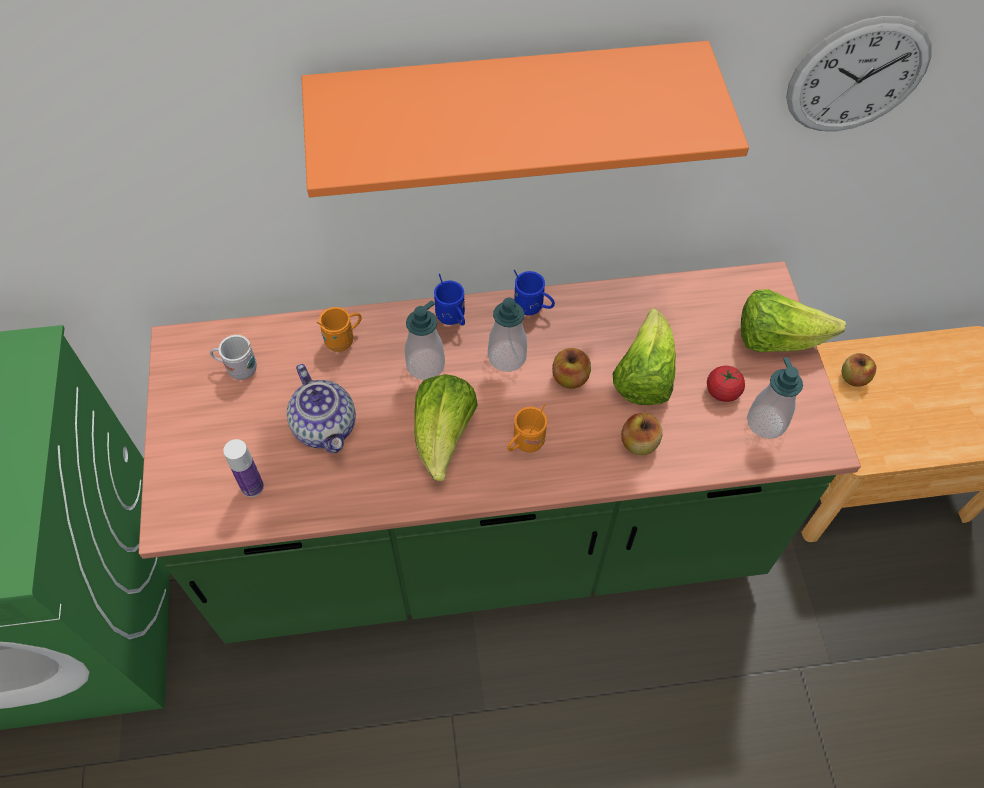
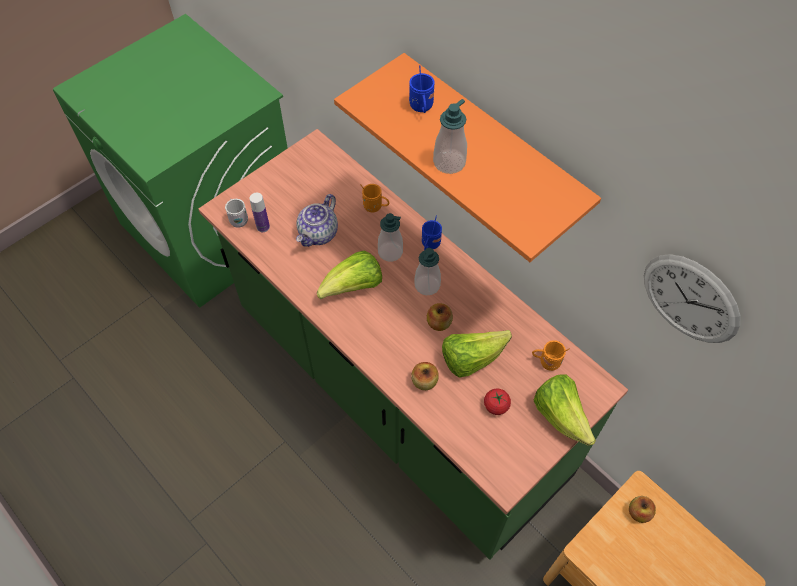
camera: 55 degrees right, 0 degrees up
white mug [210,335,257,380] -> white mug moved to [225,199,248,228]
orange mug [507,403,547,453] -> orange mug moved to [532,340,570,371]
blue mug [514,270,555,315] -> blue mug moved to [409,65,435,113]
soap dispenser [747,357,803,439] -> soap dispenser moved to [433,99,467,174]

